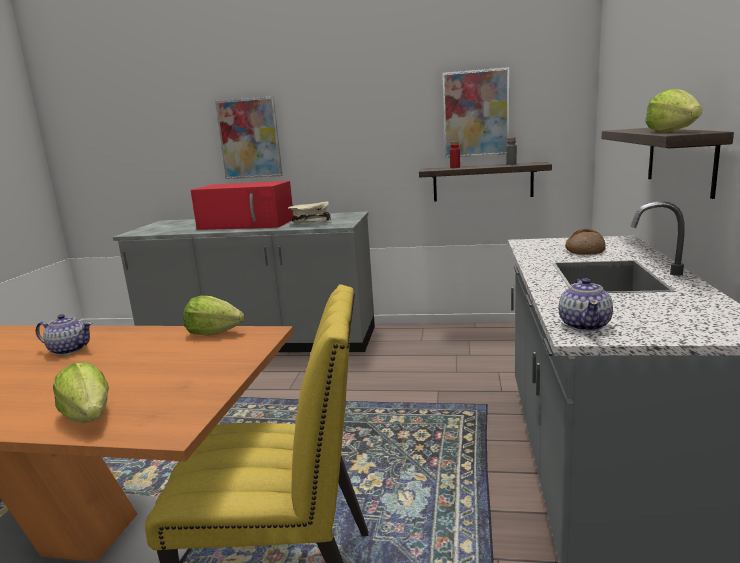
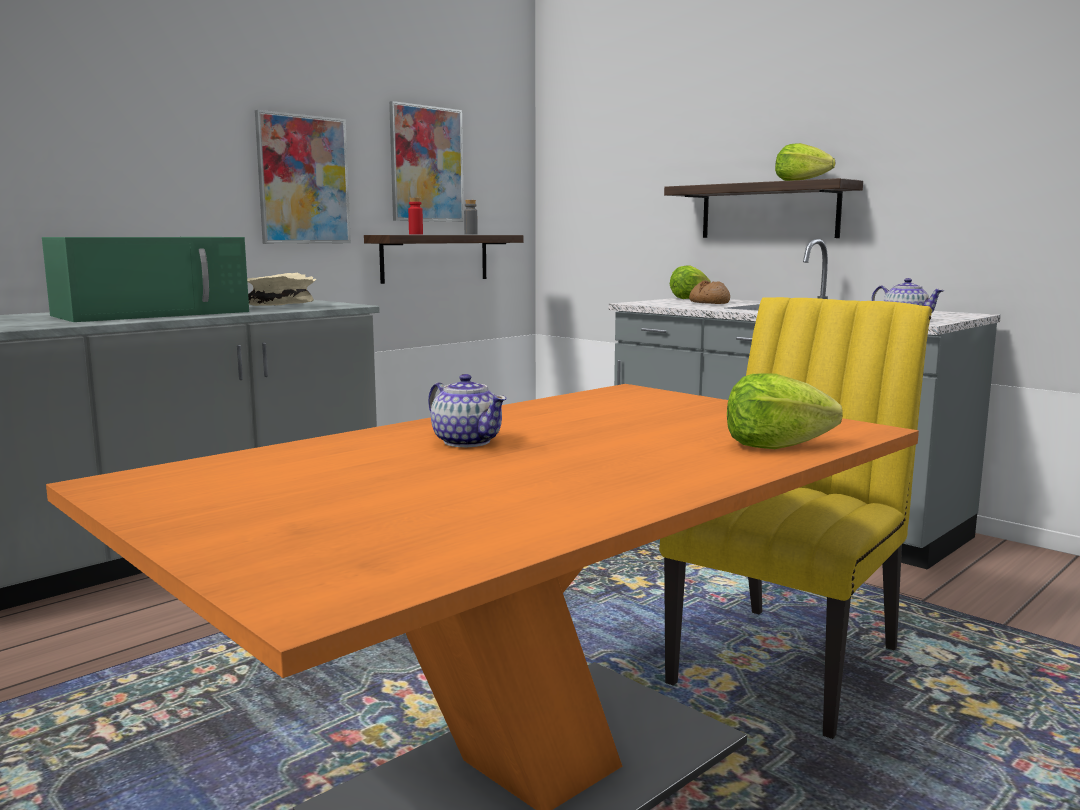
camera: 55 degrees left, 5 degrees down
teapot [36,314,92,355] -> teapot turned 90 degrees clockwise [428,374,507,447]
lettuce [183,296,245,336] -> lettuce moved to [670,265,711,299]
red microwave [191,181,294,230] -> green microwave [42,237,249,322]
picture [215,96,283,179] -> picture moved to [255,110,351,244]

